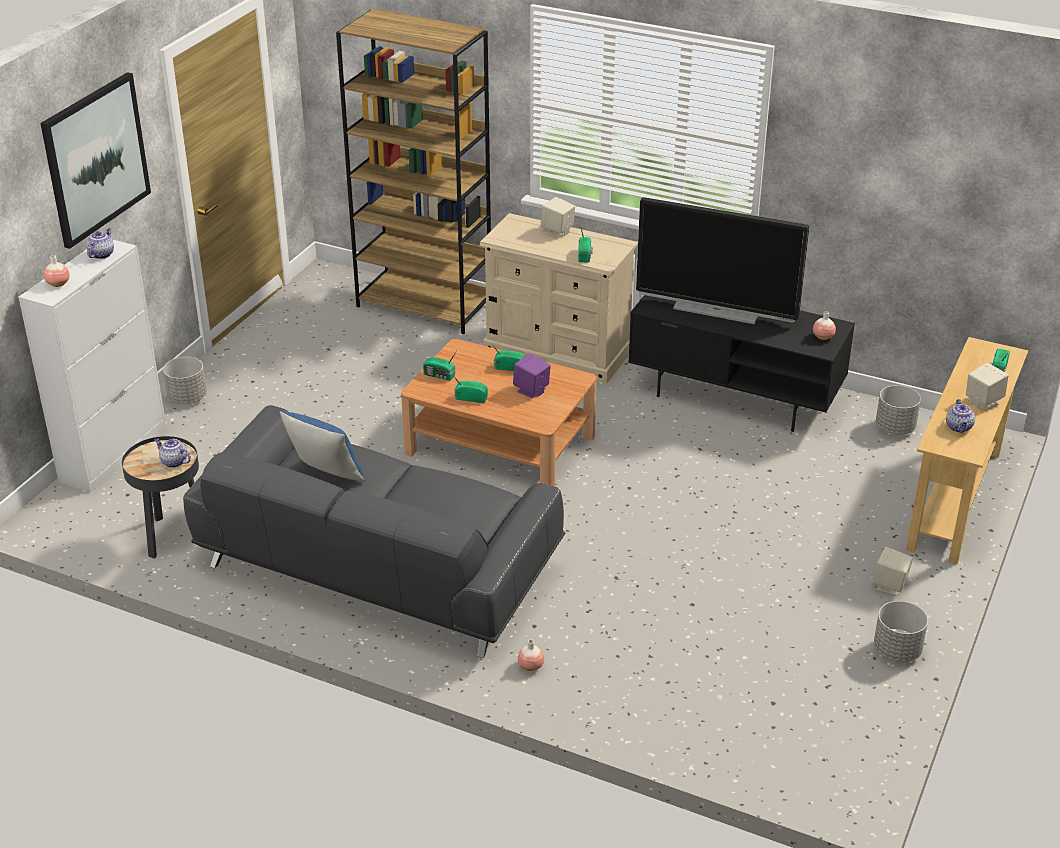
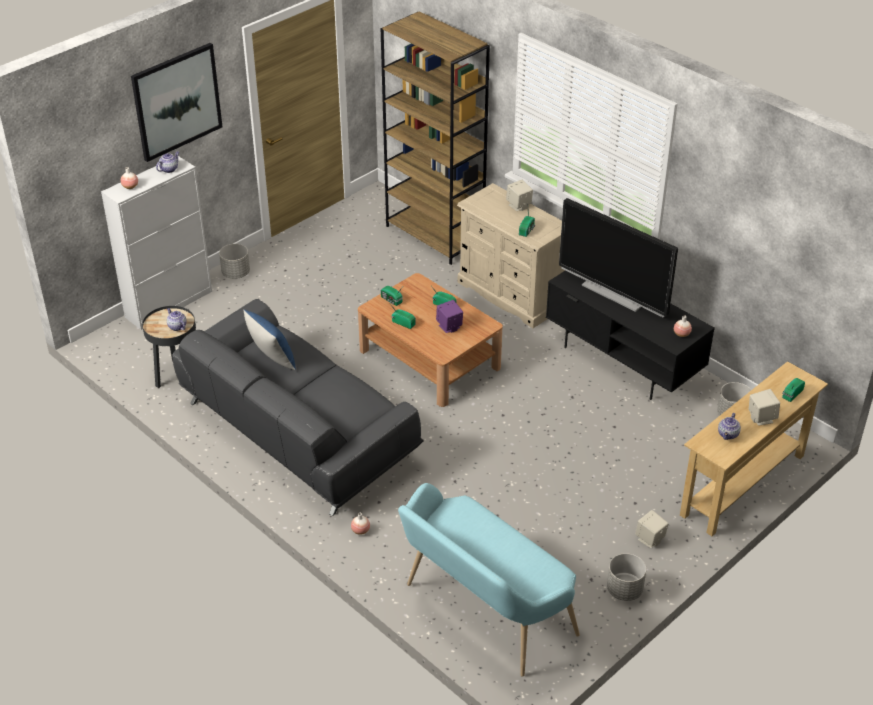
camera: 20 degrees right, 5 degrees up
none -> turquoise bench [398,483,580,677]

